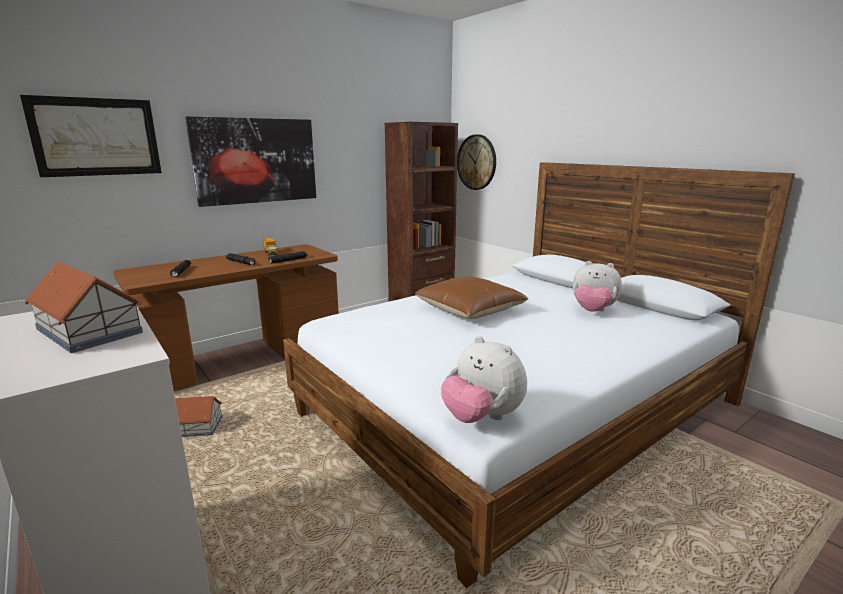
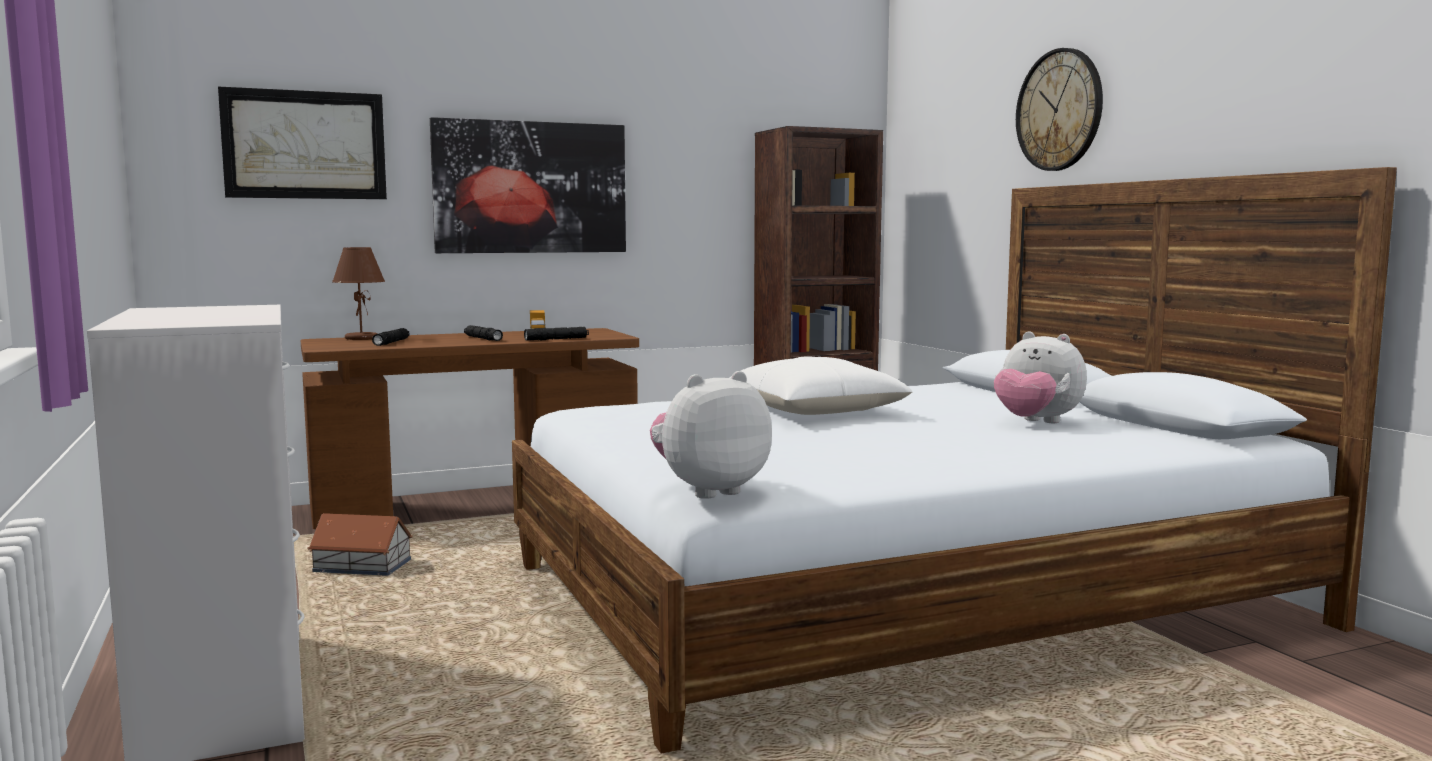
camera: 15 degrees right, 10 degrees down
toy house [25,262,143,353] -> none
brown pillow [415,276,528,319] -> white pillow [730,356,913,415]
plush toy [441,336,527,423] -> plush toy turned 90 degrees clockwise [650,371,772,499]
wall clock [457,134,496,190] -> wall clock moved to [1016,48,1103,171]
none -> brown table lamp [332,247,385,340]

